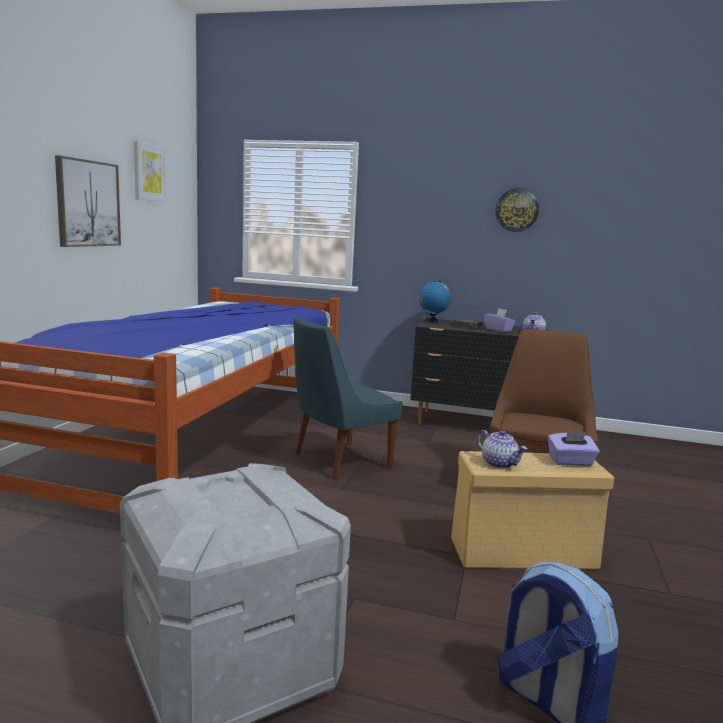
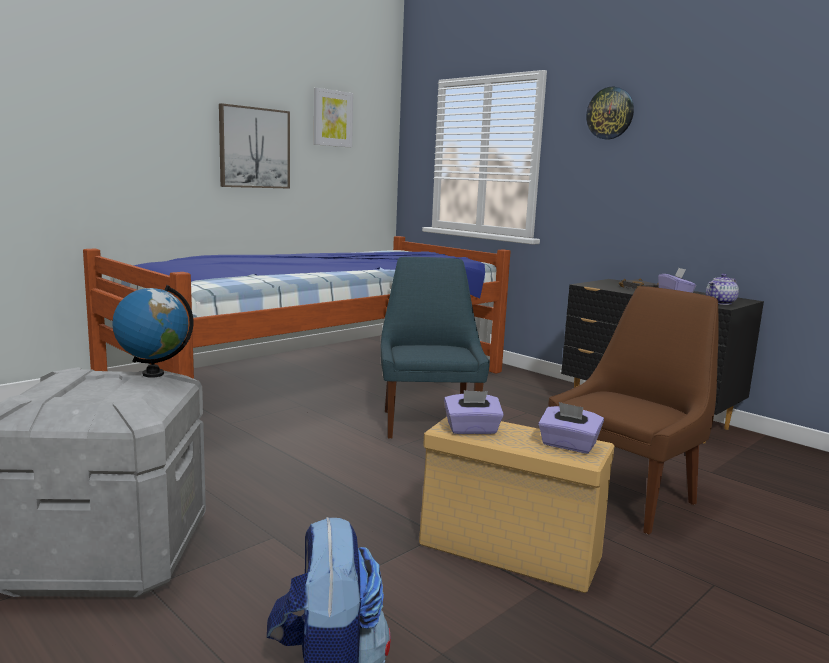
camera: 30 degrees right, 0 degrees up
blue chair [294,317,403,481] -> blue chair turned 90 degrees clockwise [380,257,490,439]
globe [419,280,451,322] -> globe moved to [112,285,194,378]
teapot [477,430,527,469] -> purple tissue box [444,390,504,434]
wall clock [495,188,539,232] -> wall clock moved to [586,87,634,139]

